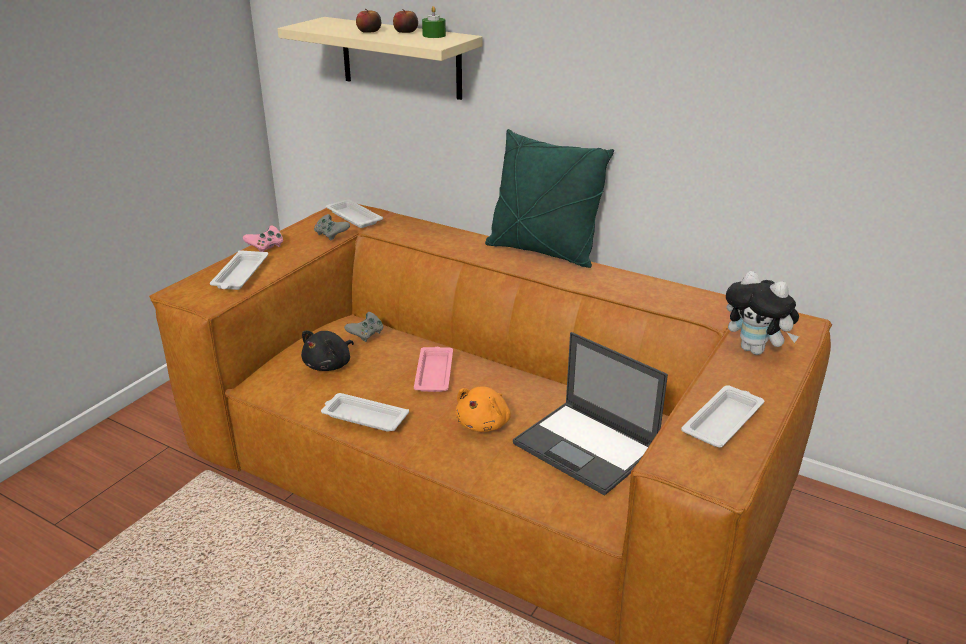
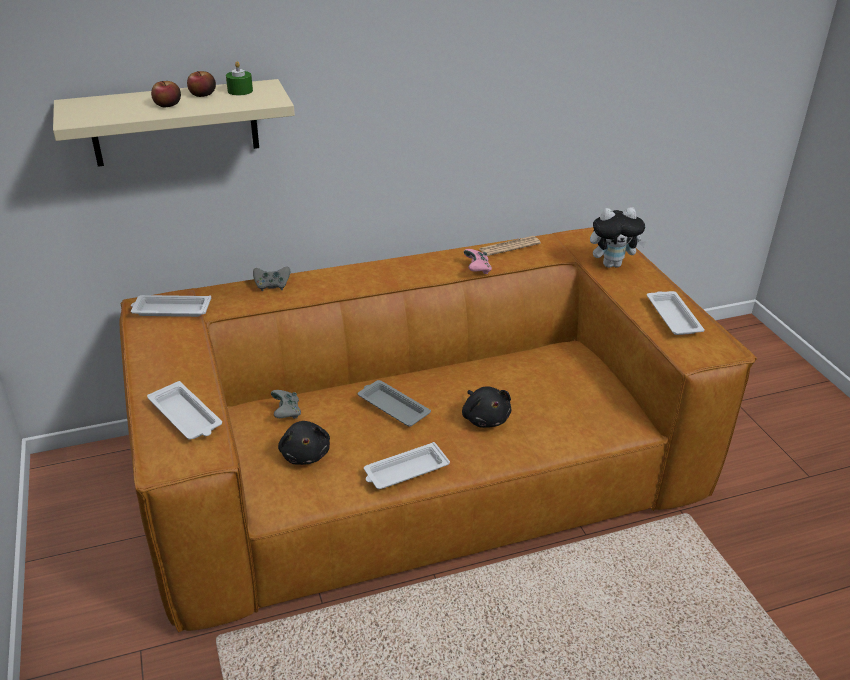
camera: 50 degrees left, 5 degrees up
pink game controller [243,225,283,252] -> pink game controller moved to [464,249,492,274]
grey game controller [314,214,350,241] -> grey game controller moved to [253,266,290,291]
pink tray [414,347,453,392] -> grey tray [358,380,431,427]
orange plush toy [456,387,511,432] -> black plush toy [462,386,511,428]
green pillow [485,129,614,268] -> none
laptop [513,332,668,496] -> none
none -> newspaper [480,236,541,256]

